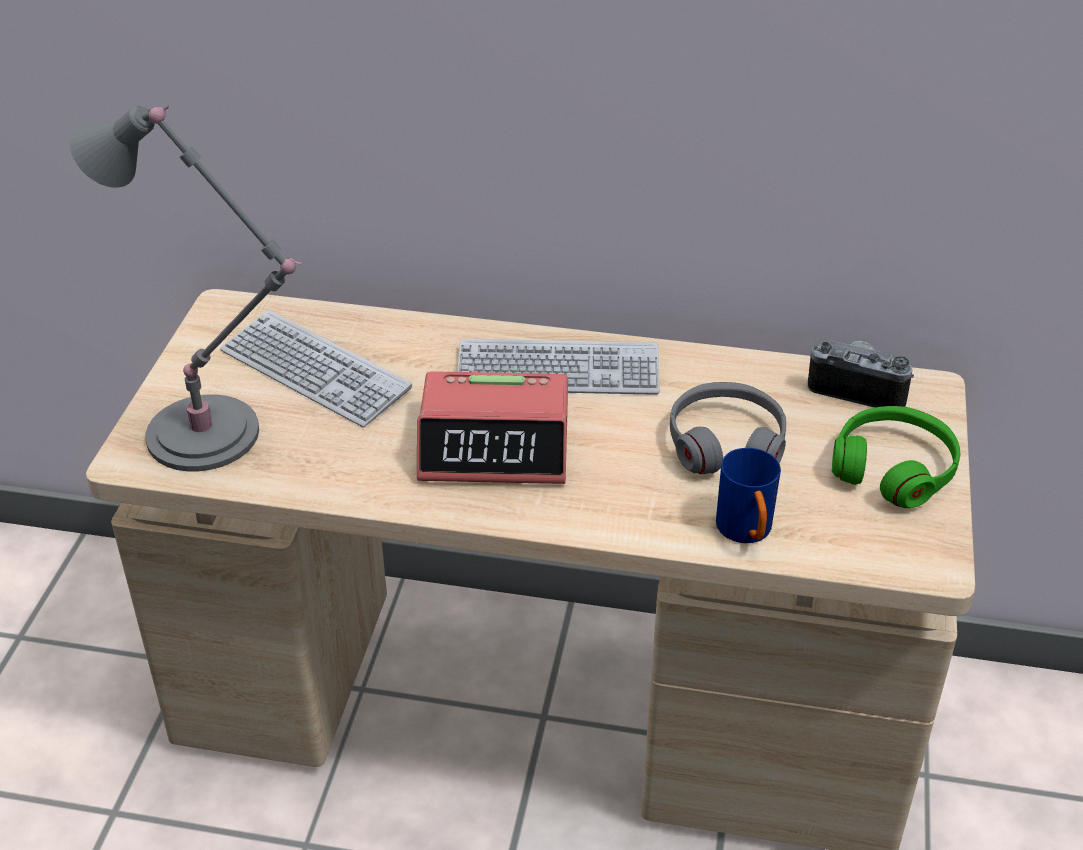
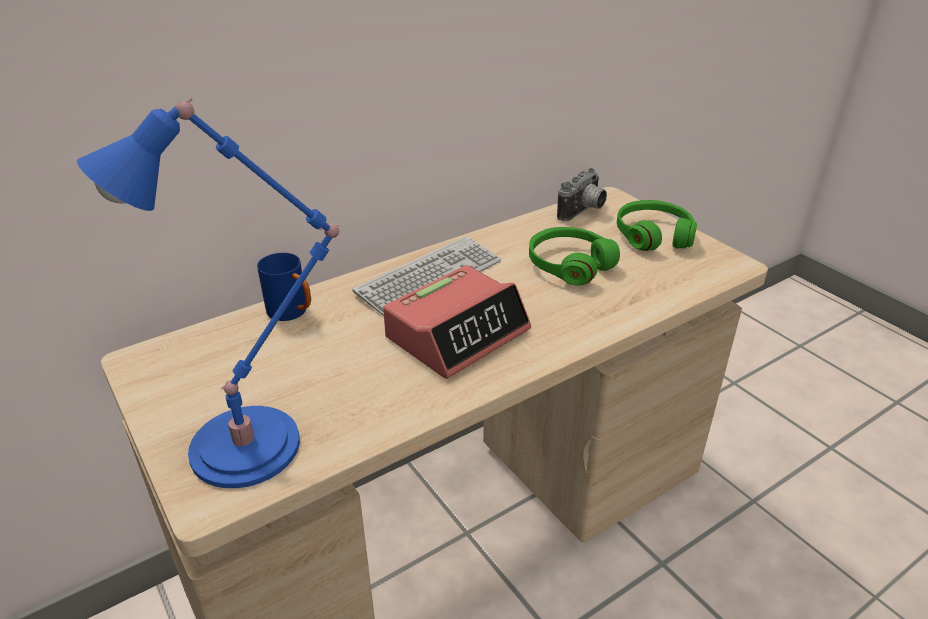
camera: 45 degrees left, 5 degrees down
grey table lamp [70,106,302,471] -> blue table lamp [77,98,339,488]
keyboard [220,310,412,427] -> none
grey headphones [670,382,786,474] -> green headphones [529,227,620,286]
blue mug [716,448,781,543] -> blue mug moved to [257,253,311,321]
camera [808,340,914,408] -> camera turned 150 degrees clockwise [557,168,607,221]

